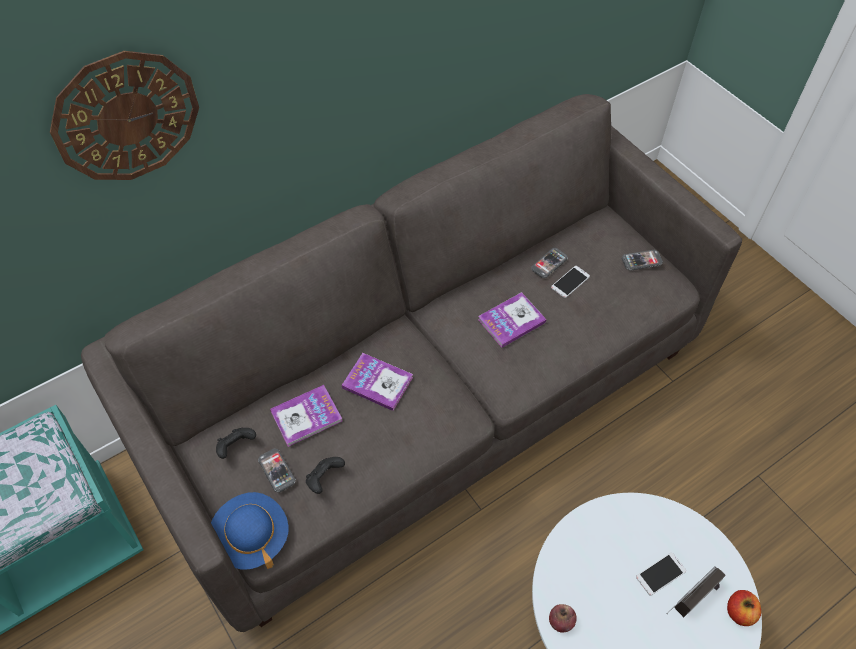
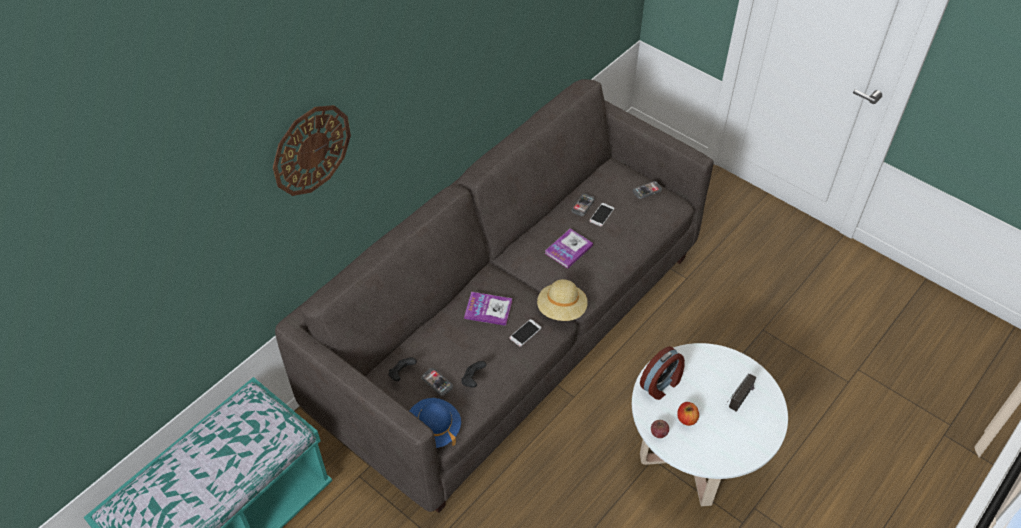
camera: 15 degrees left, 5 degrees down
book [270,385,342,447] -> none
phone [636,553,686,596] -> phone moved to [510,319,542,347]
apple [727,590,761,626] -> apple moved to [677,402,699,426]
none -> beige hat [537,279,588,321]
none -> alarm clock [640,346,685,400]

